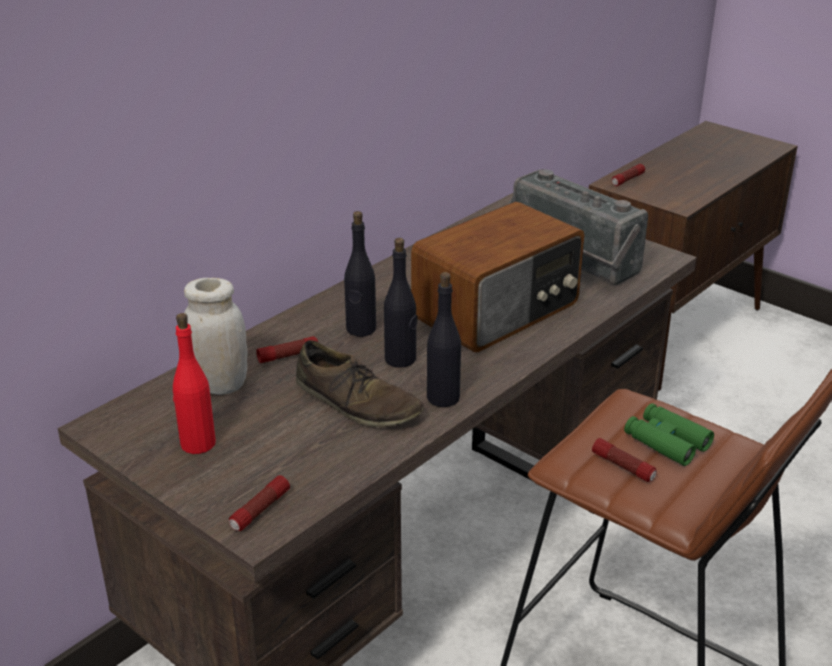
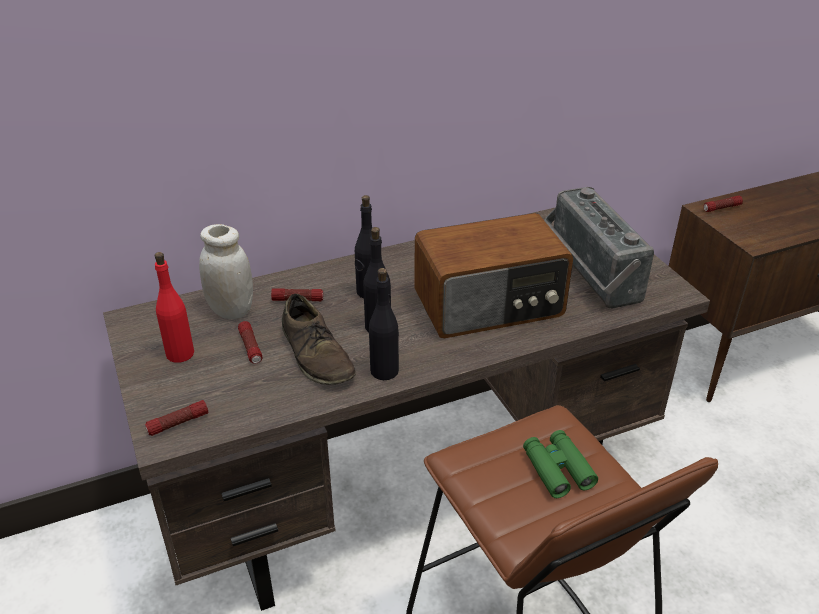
camera: 25 degrees right, 5 degrees up
flashlight [592,438,657,482] -> flashlight moved to [238,321,263,364]

